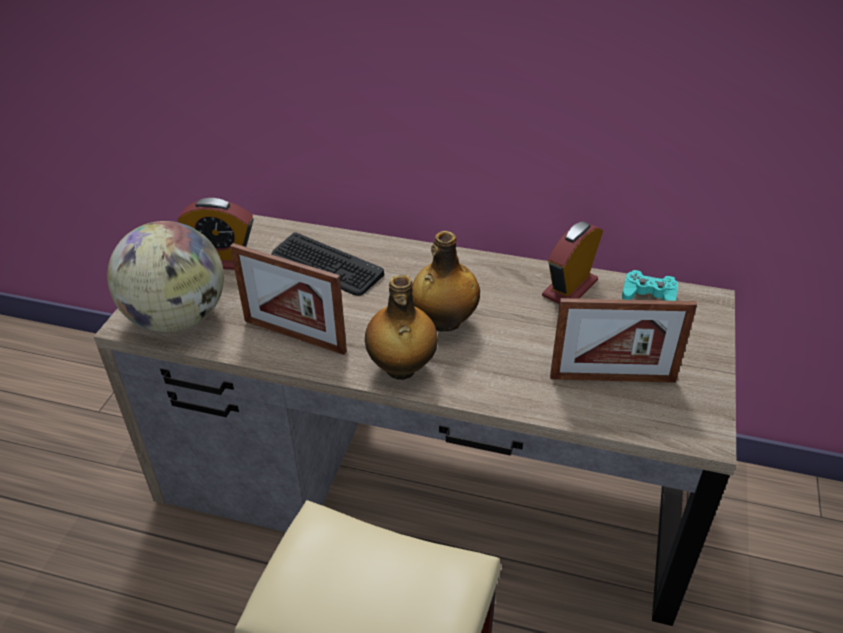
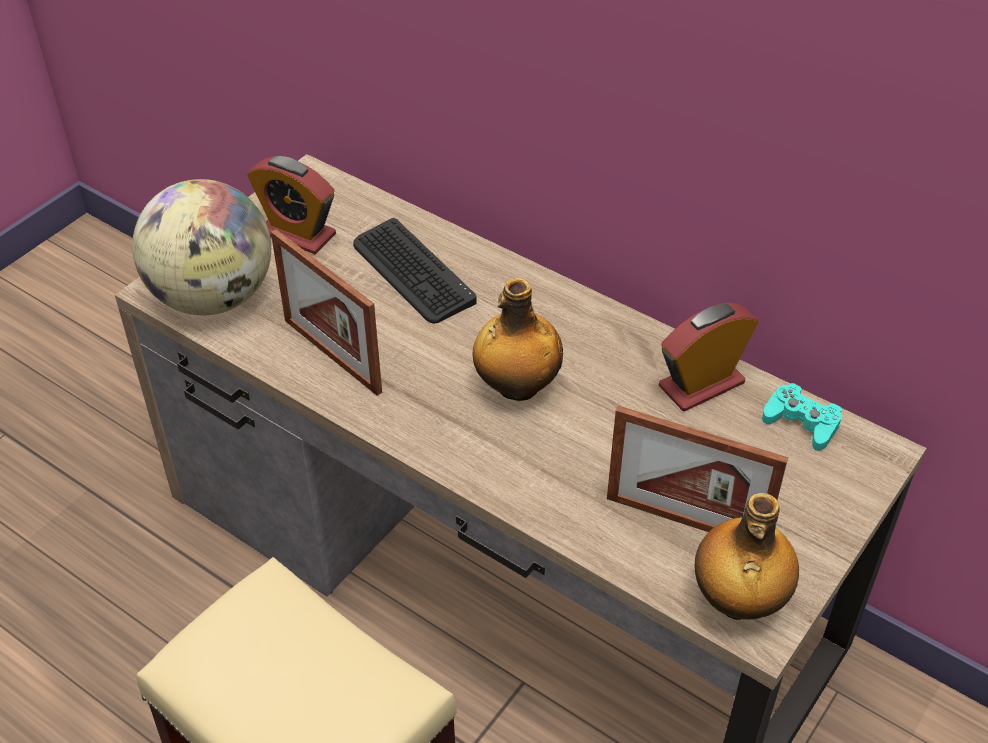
camera: 20 degrees right, 5 degrees up
bottle [365,275,438,380] -> bottle moved to [695,493,799,620]

